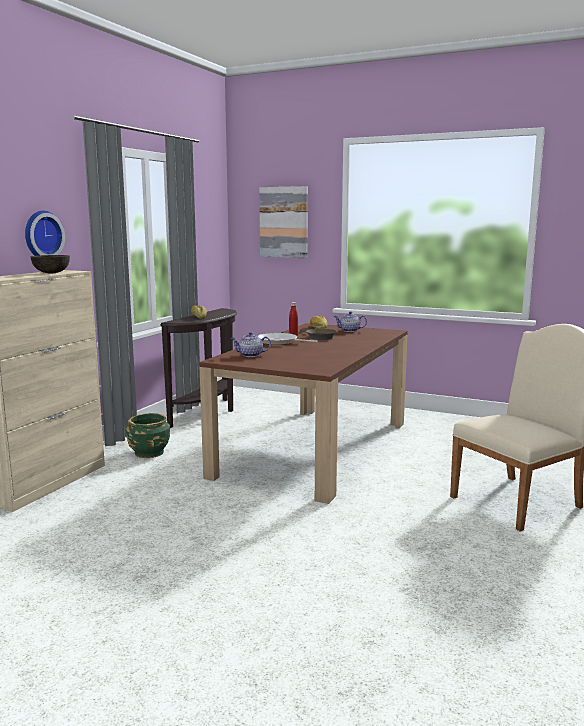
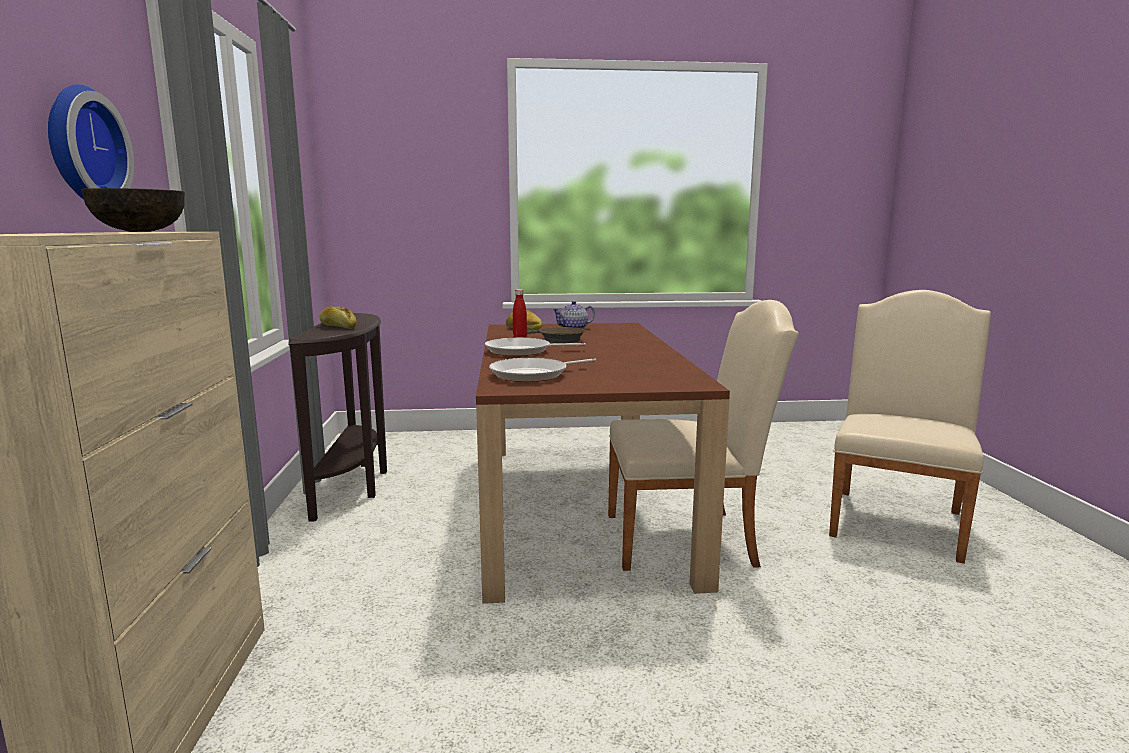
camera: 30 degrees left, 0 degrees up
green planter [126,413,170,458] -> none
teapot [230,332,271,357] -> frying pan [489,358,597,382]
picture [259,186,308,258] -> none
none -> beige chair [608,300,799,571]

